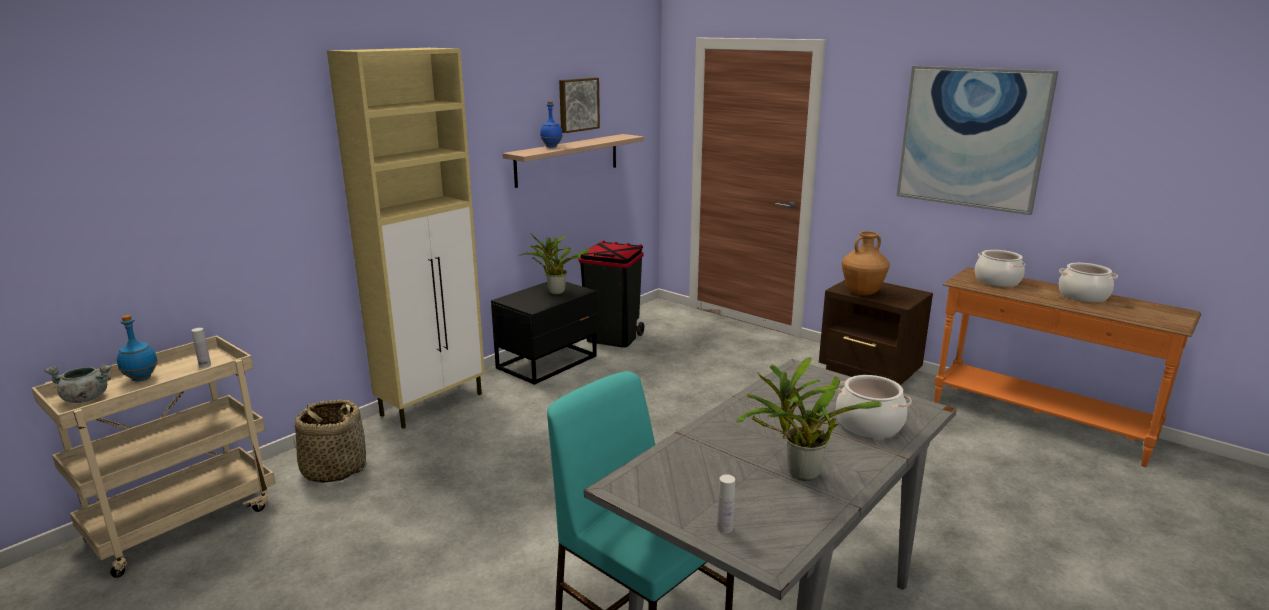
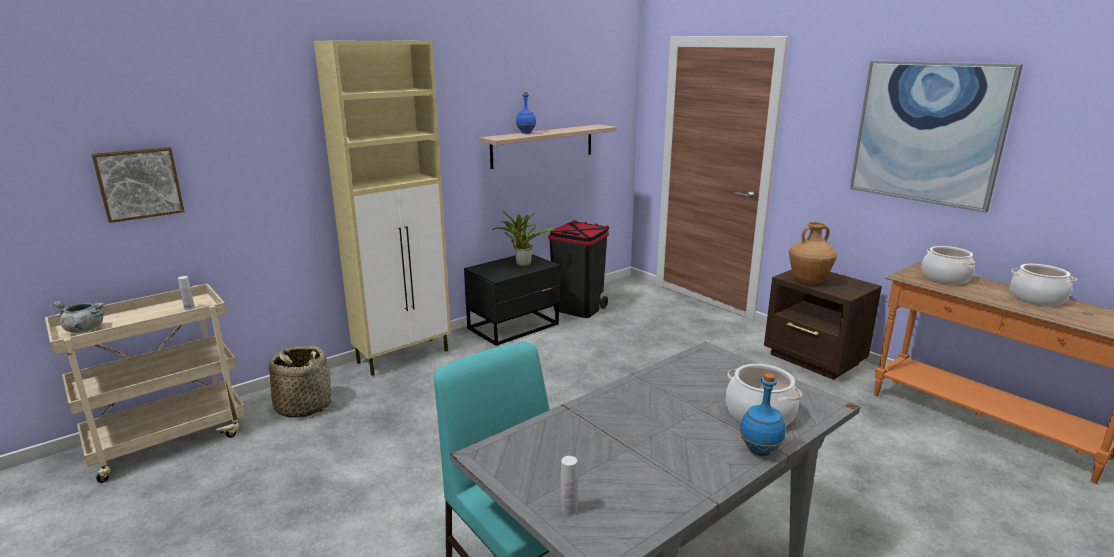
camera: 10 degrees right, 0 degrees up
blue bottle [117,315,158,381] -> blue bottle moved to [740,373,785,456]
picture [559,78,600,133] -> picture moved to [92,147,185,223]
potted plant [736,357,882,481] -> none

